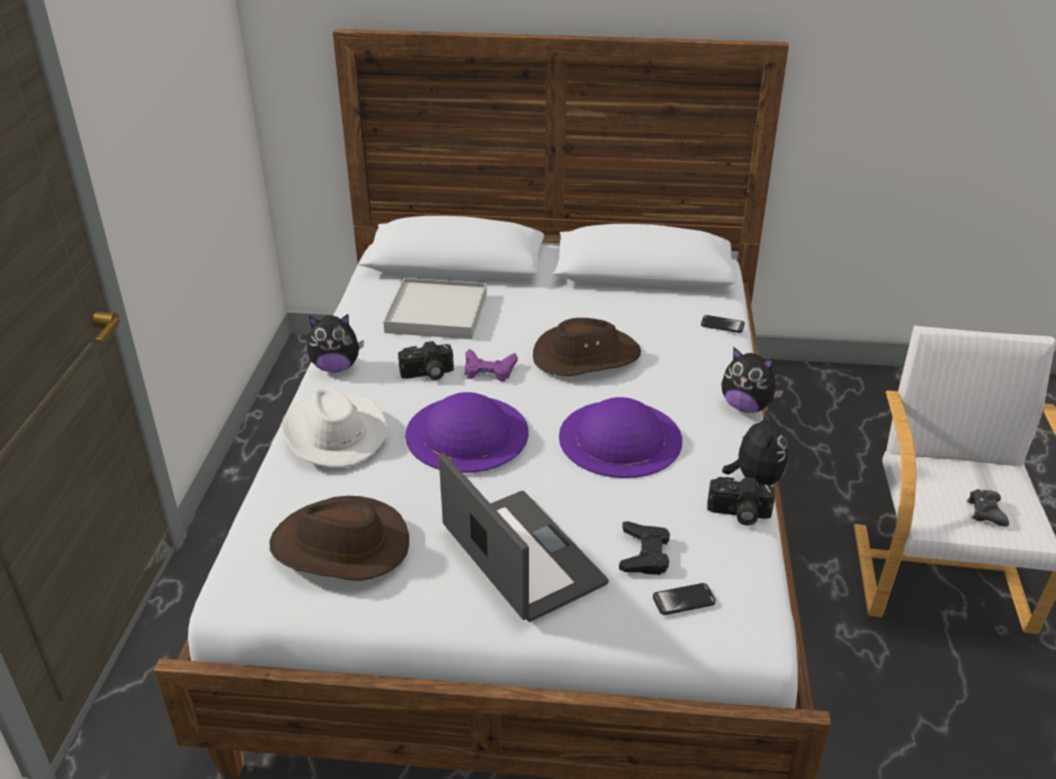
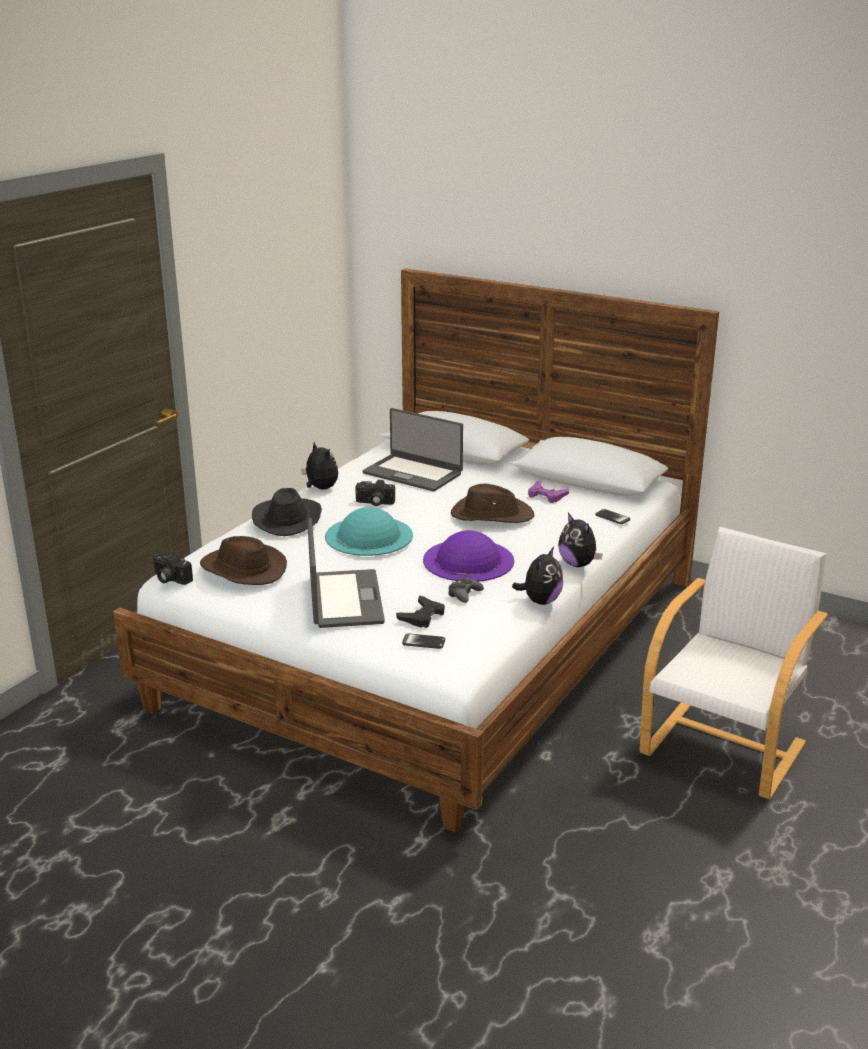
camera: 25 degrees right, 10 degrees down
white hat [281,388,388,468] -> black hat [252,488,322,536]
plush toy [307,314,364,373] -> plush toy turned 150 degrees counterclockwise [301,442,338,490]
white tray [383,278,487,339] -> laptop [362,408,463,491]
purple hat [405,392,528,473] -> turquoise hat [325,507,413,556]
purple game controller [464,349,518,382] -> purple game controller moved to [528,481,569,503]
camera [707,477,775,526] -> camera moved to [152,552,193,585]
black game controller [967,489,1009,527] -> black game controller moved to [448,577,484,603]

